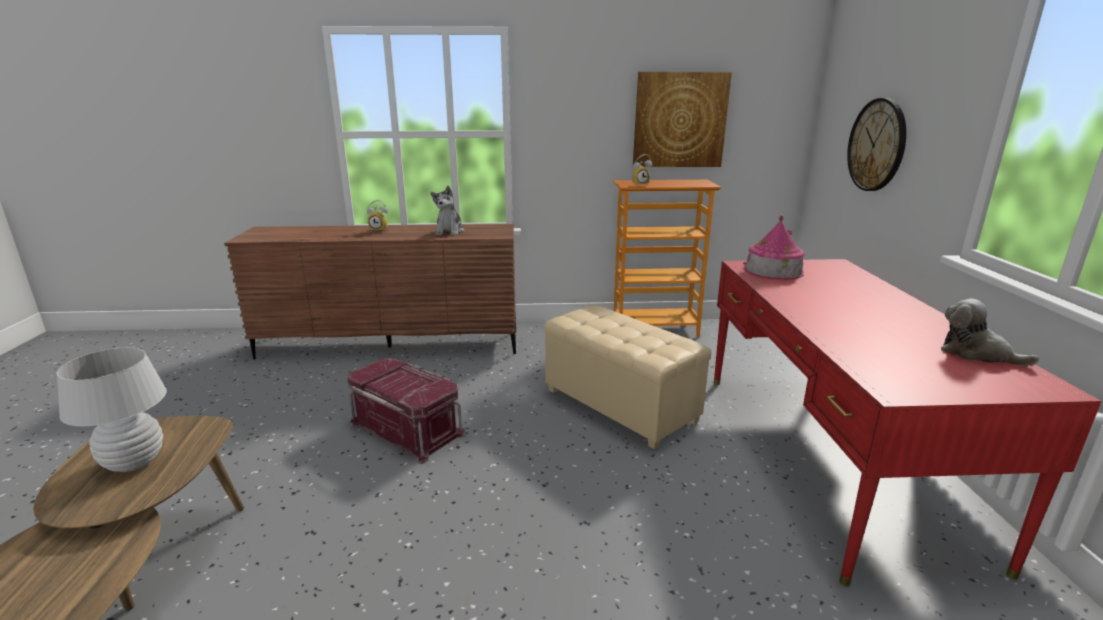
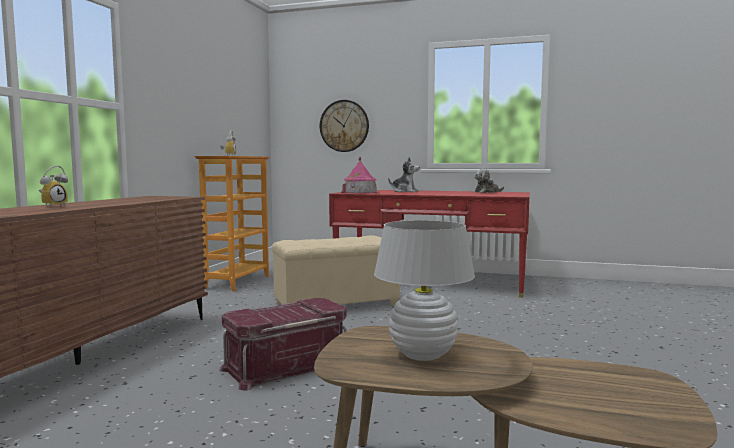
camera: 70 degrees left, 15 degrees down
plush toy [431,186,464,235] -> plush toy moved to [388,157,420,192]
picture [633,72,732,167] -> none

